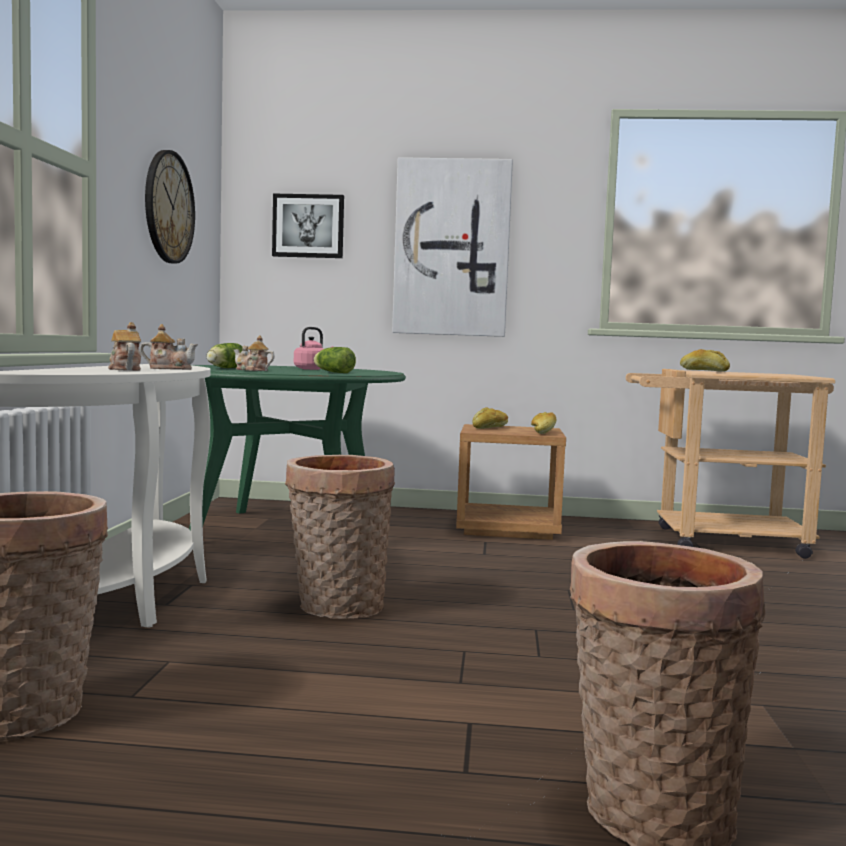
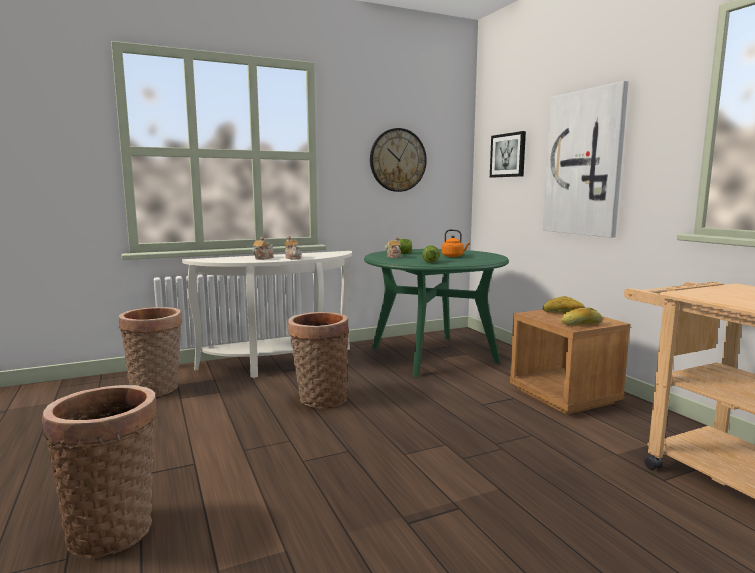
camera: 60 degrees right, 5 degrees up
pink kettle [294,327,333,370] -> orange kettle [442,229,470,257]
bread [680,349,730,372] -> none

